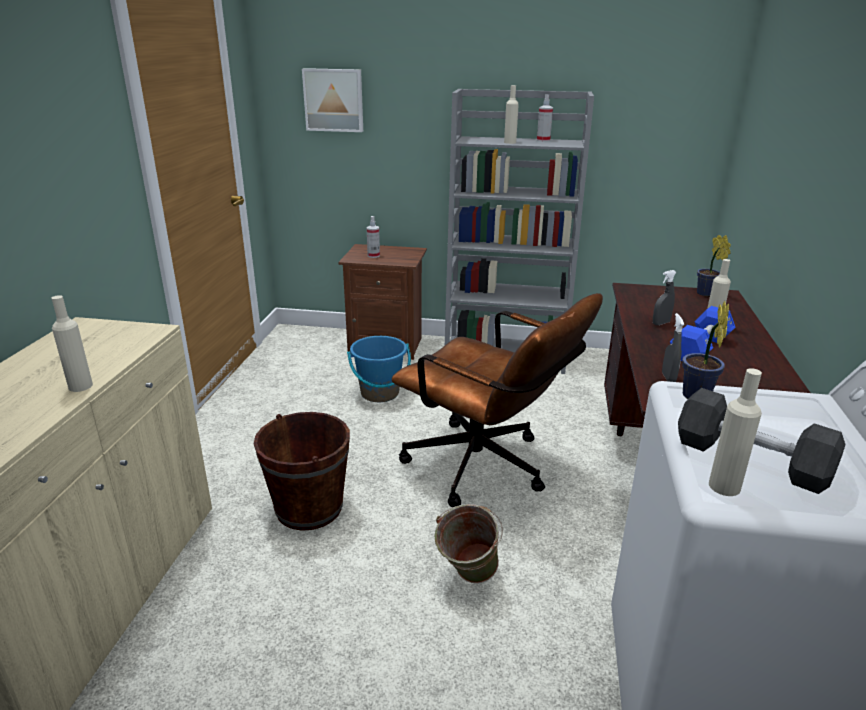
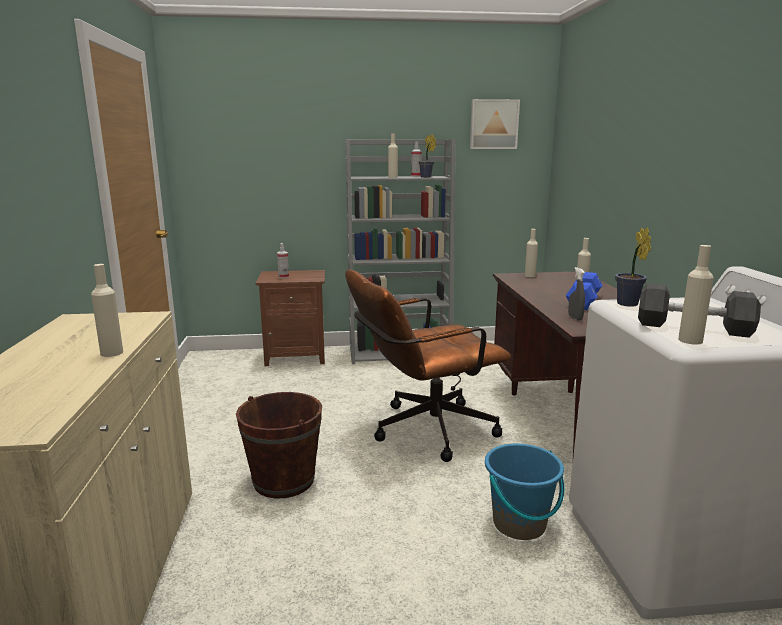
camera: 15 degrees left, 10 degrees down
picture [302,68,363,132] -> picture moved to [470,99,520,149]
blue bucket [347,336,411,402] -> blue bucket moved to [485,443,564,540]
brown office chair [392,293,603,507] -> brown office chair turned 135 degrees clockwise [345,269,511,462]
green bucket [434,504,503,583] -> none
grey spray bottle [653,270,677,325] -> none
potted plant [697,235,731,296] -> potted plant moved to [419,134,437,178]
none -> beige bottle [525,229,538,277]

